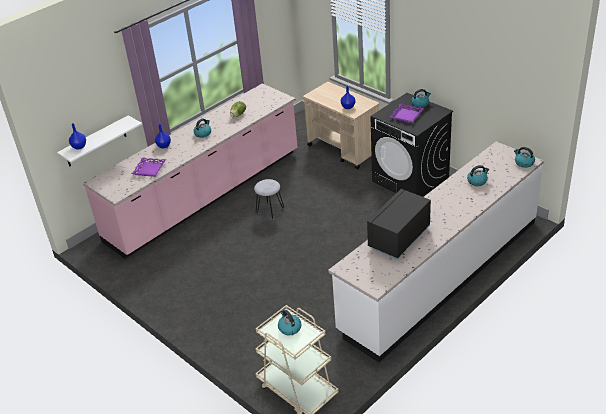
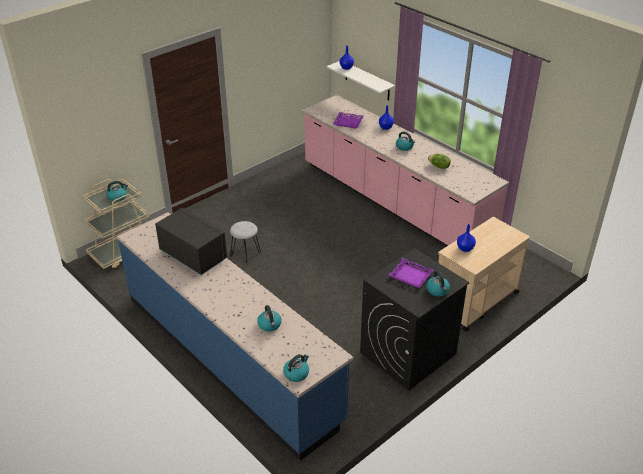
camera: 90 degrees right, 0 degrees up
grey stool [254,179,284,220] -> grey stool moved to [230,221,261,264]
white counter [328,141,544,362] -> blue counter [117,212,353,461]

